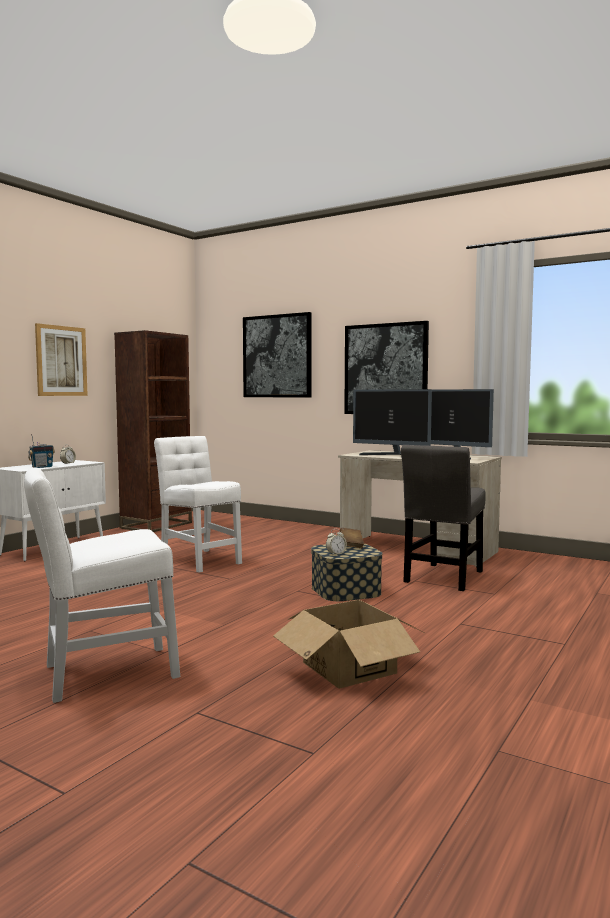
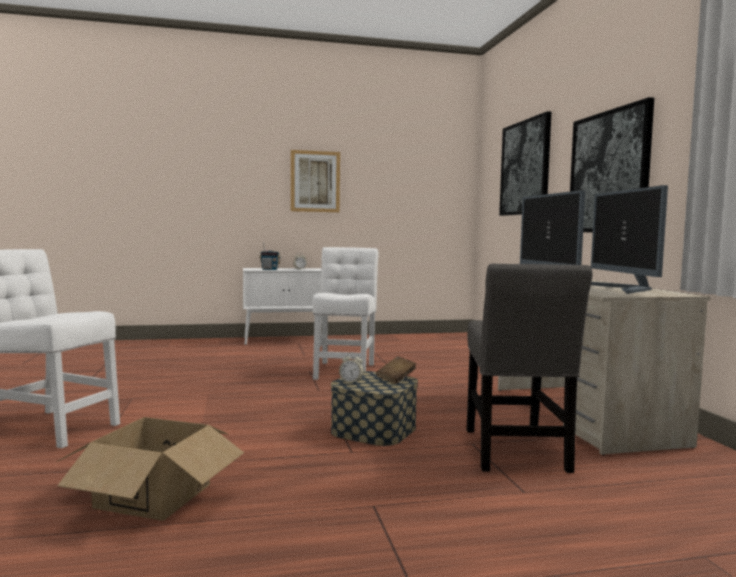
camera: 45 degrees right, 0 degrees up
brown bookcase [114,330,192,532] -> none
grey chair [401,445,485,591] -> grey chair turned 75 degrees counterclockwise [467,264,593,473]

